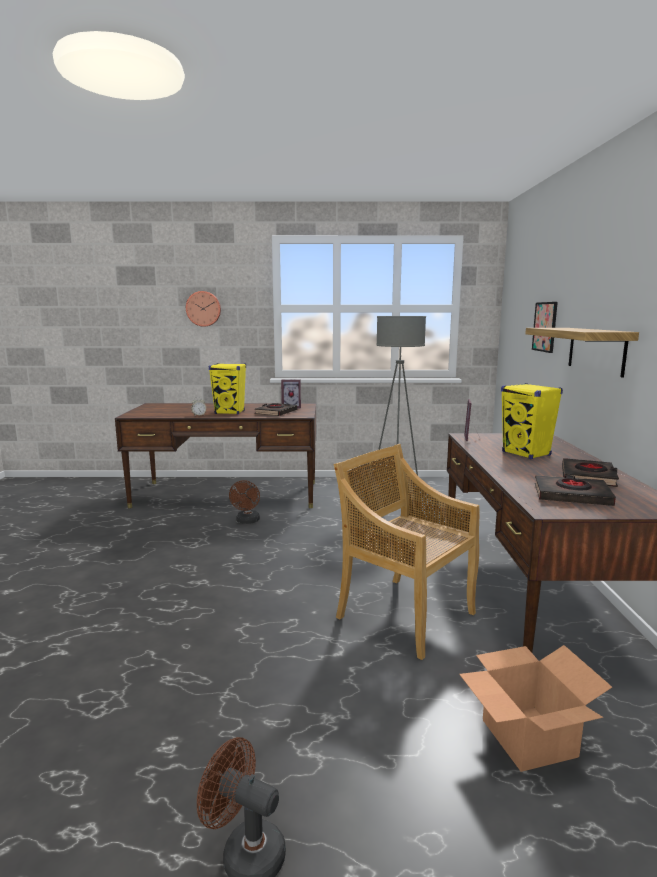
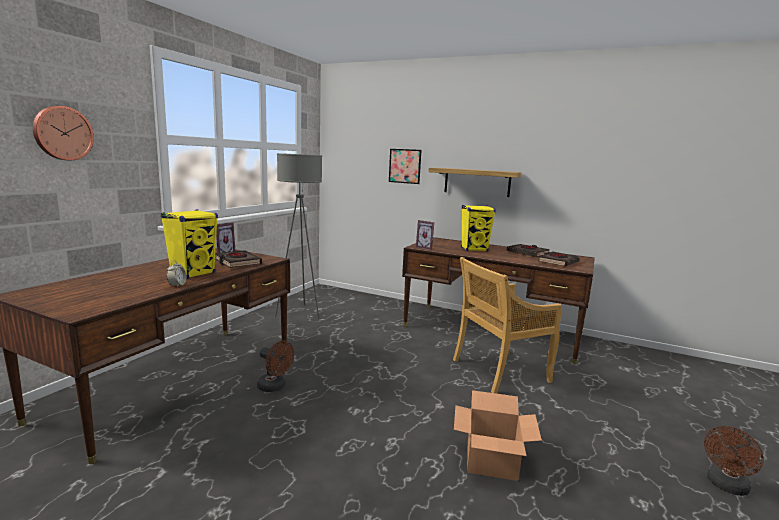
camera: 65 degrees left, 0 degrees up
cardboard box [459,645,612,772] -> cardboard box moved to [454,390,542,481]

